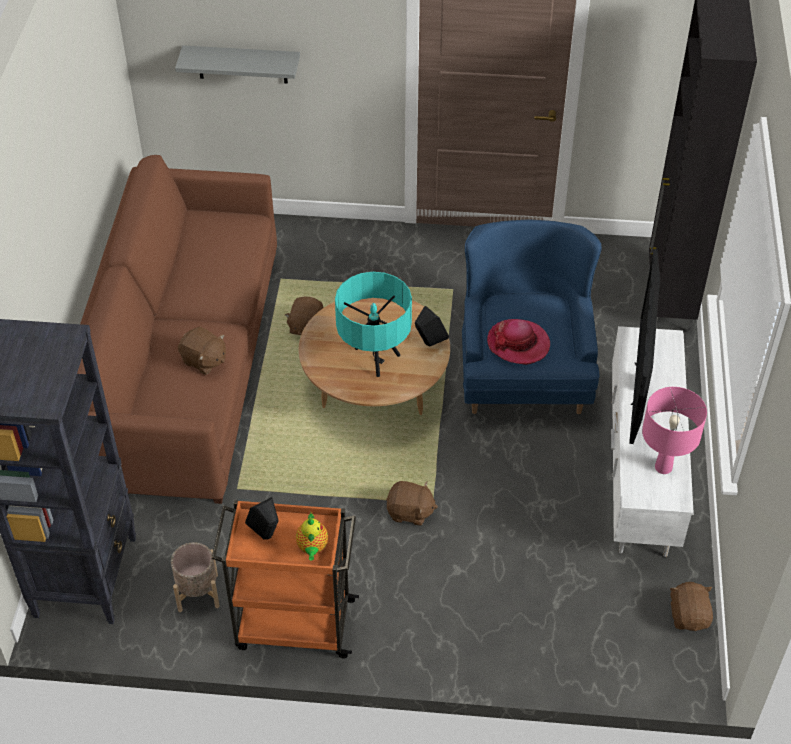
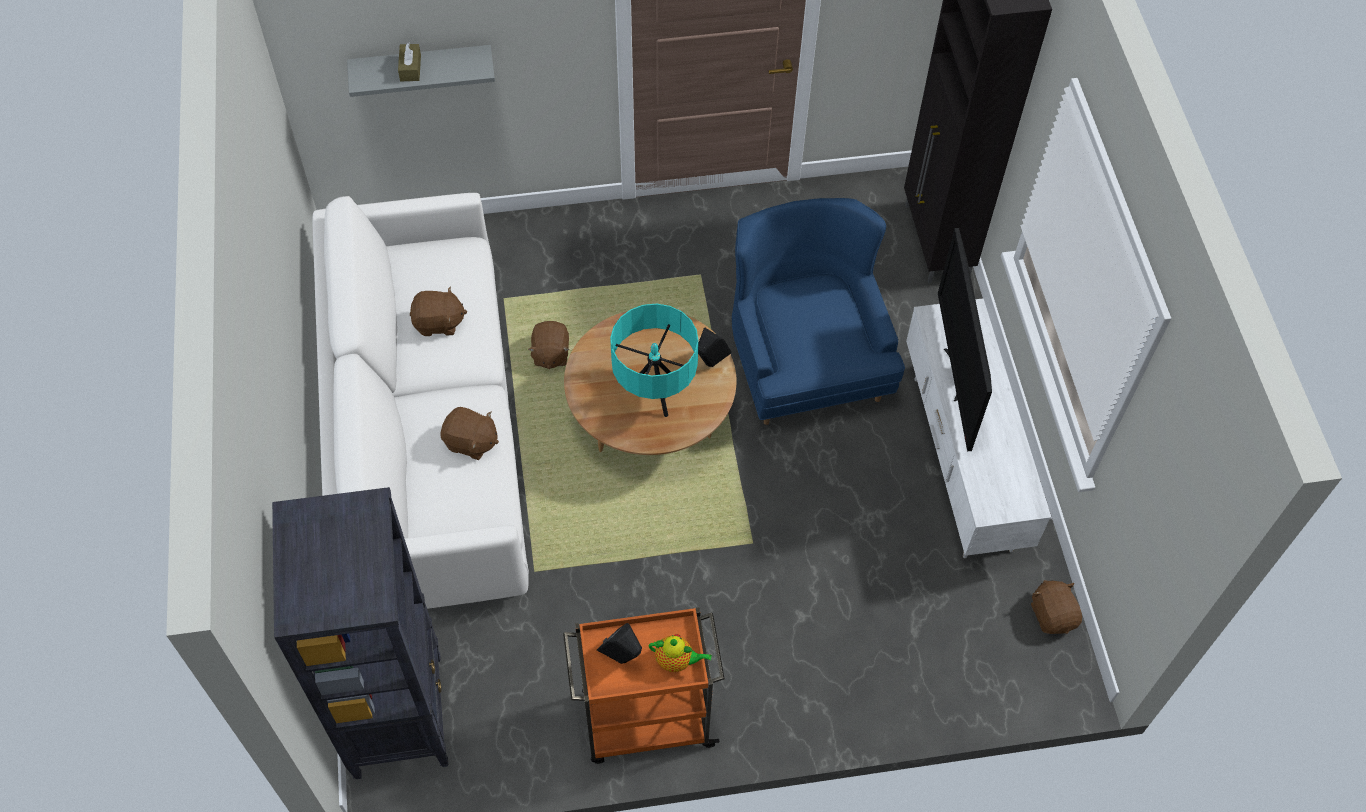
camera: 15 degrees left, 10 degrees up
brown sofa [77,155,277,504] -> white sofa [313,193,529,609]
beige planter [171,542,220,612] -> none
teapot [296,513,328,560] -> teapot turned 60 degrees counterclockwise [649,634,712,672]
brown plush toy [386,481,438,526] -> brown plush toy moved to [410,286,467,336]
hat [487,319,550,365] -> none
pink table lamp [642,387,707,474] -> none
none -> brown tissue box [398,43,421,81]

